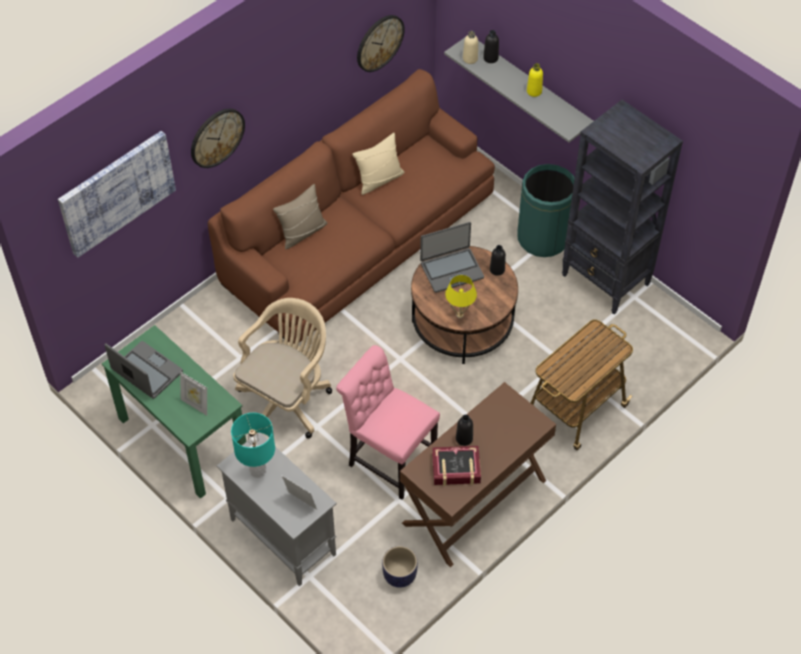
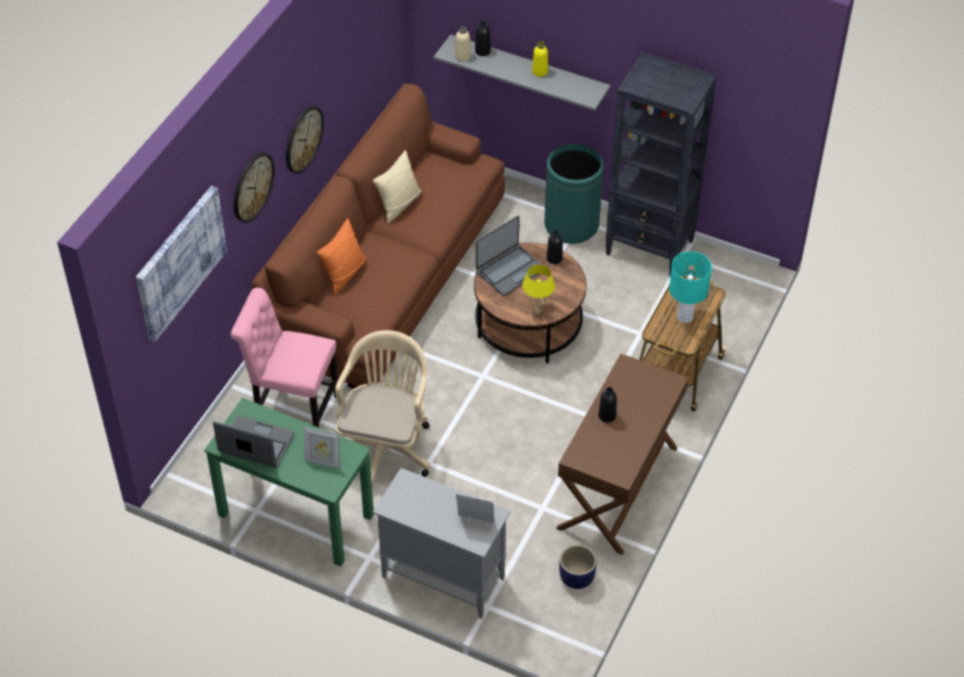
camera: 20 degrees left, 5 degrees down
turquoise table lamp [231,413,275,478] -> turquoise table lamp moved to [669,251,712,323]
beige pillow [273,184,328,250] -> orange pillow [317,219,366,295]
pink chair [336,345,440,500] -> pink chair moved to [231,288,338,428]
wall clock [357,15,405,72] -> wall clock moved to [286,106,324,174]
book [432,446,481,486] -> none

